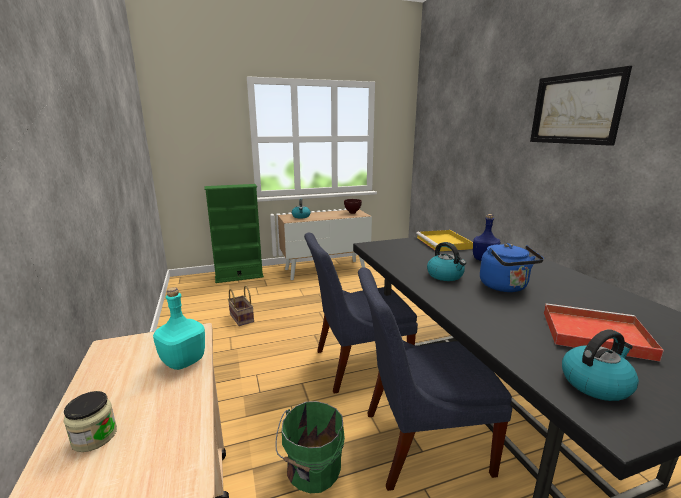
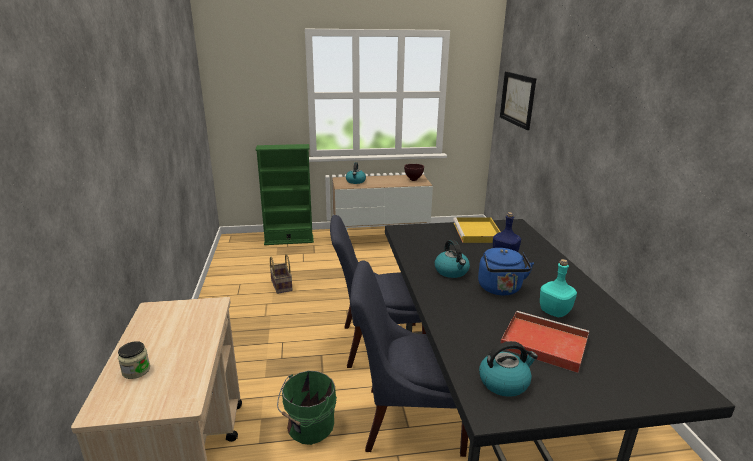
camera: 10 degrees right, 5 degrees up
turquoise bottle [153,287,205,370] -> turquoise bottle moved to [540,259,577,317]
picture [530,66,632,146] -> picture moved to [500,71,536,130]

